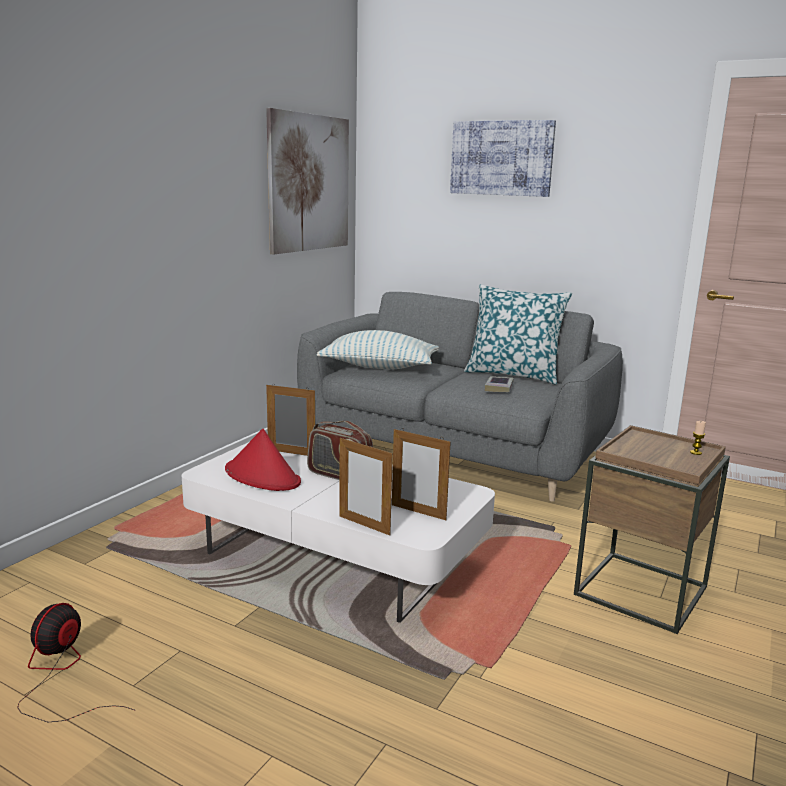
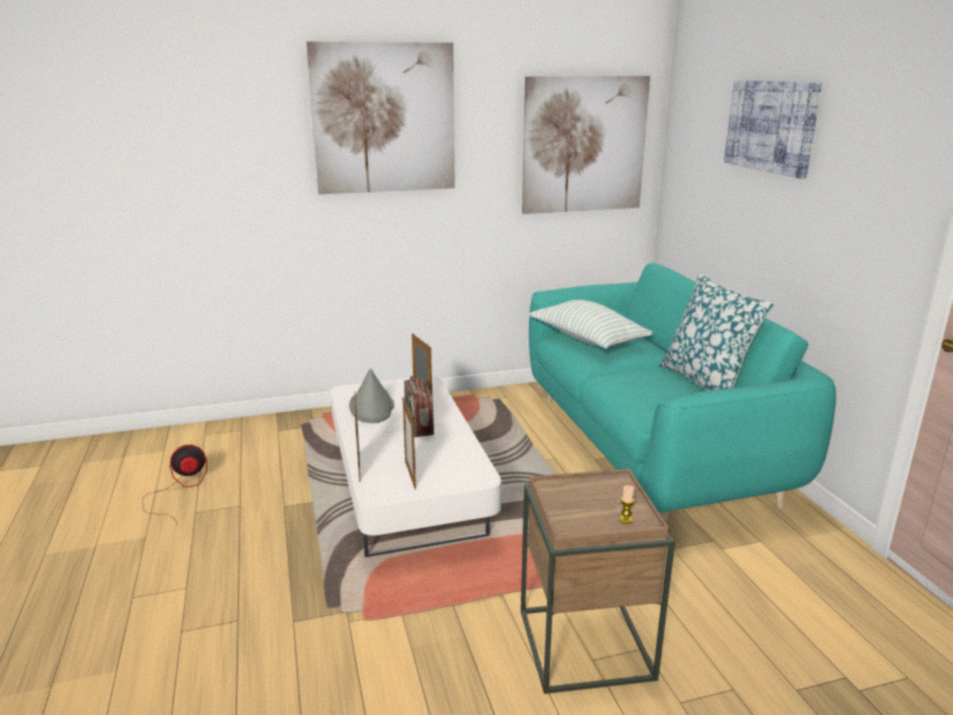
camera: 45 degrees right, 5 degrees up
red hat [225,428,301,491] -> grey hat [349,368,394,423]
grey sofa [297,292,623,502] -> turquoise sofa [529,263,836,524]
book [485,377,514,392] -> none
none -> picture [306,42,455,194]

